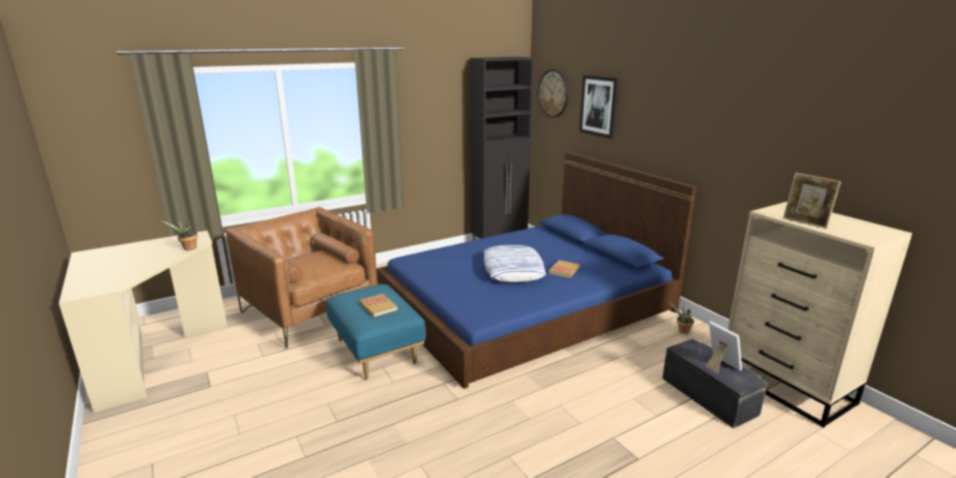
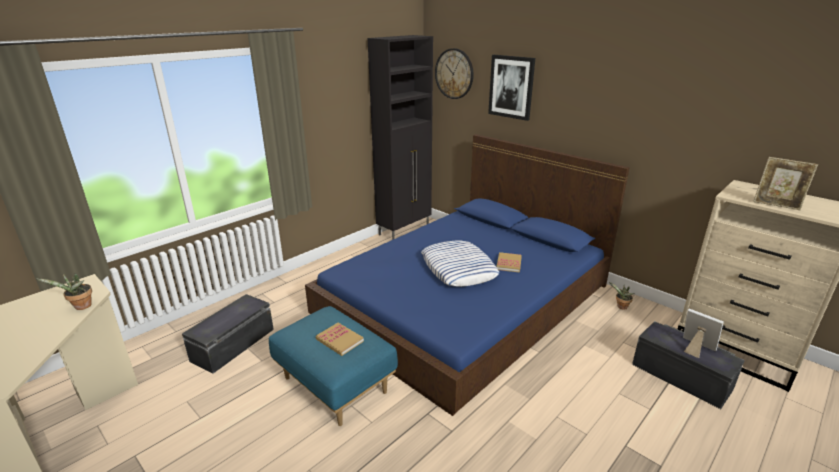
camera: 15 degrees left, 5 degrees up
brown armchair [226,207,377,349] -> black storage box [182,294,274,374]

